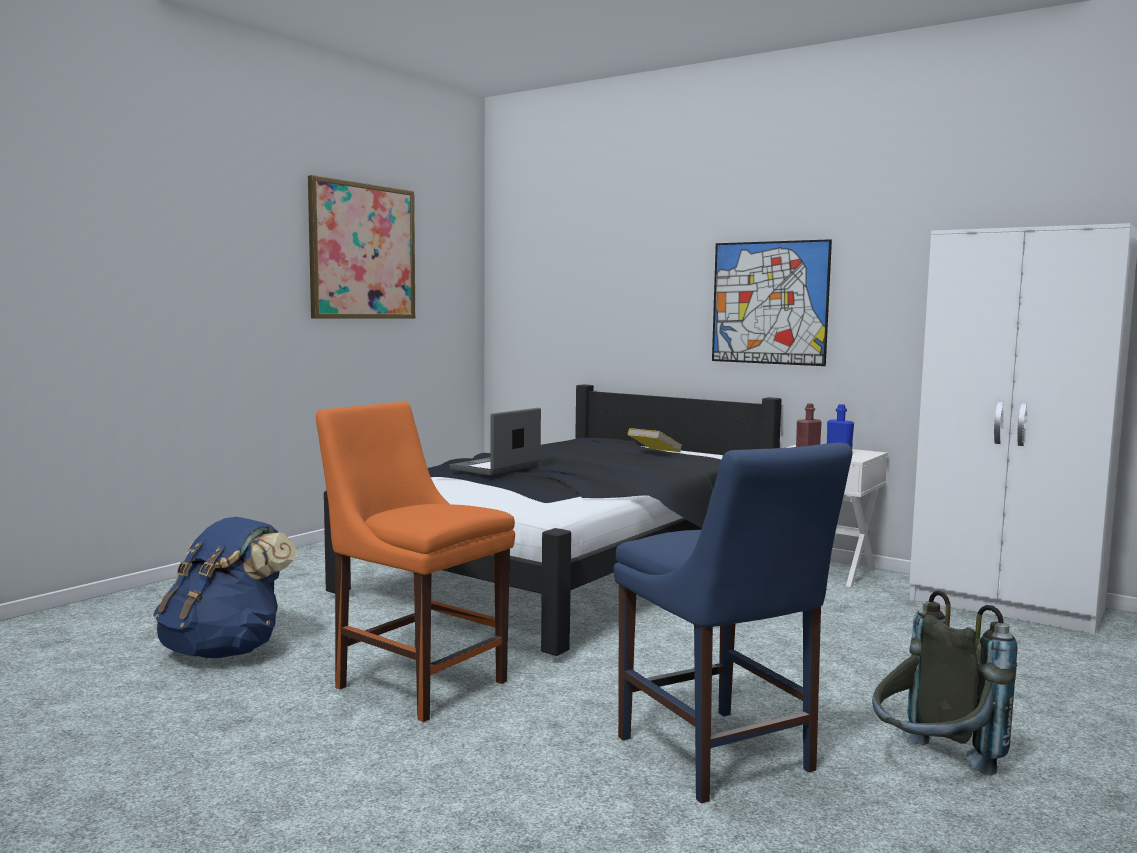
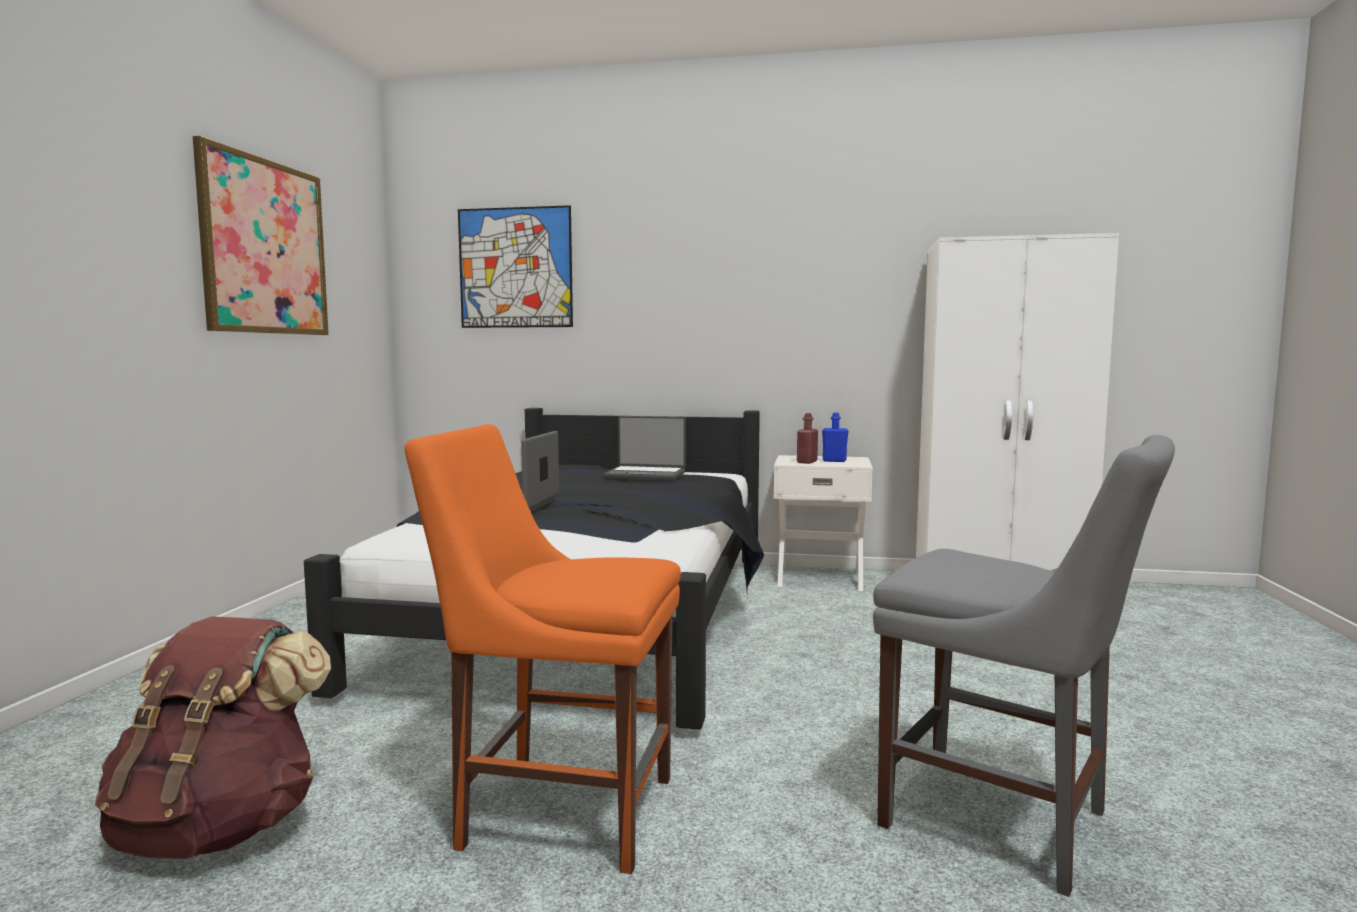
camera: 25 degrees left, 0 degrees up
blue backpack [153,517,297,658] -> brown backpack [95,616,331,859]
blue chair [614,443,853,803] -> grey chair [873,435,1175,897]
yellow book [628,428,683,452] -> laptop [604,416,686,481]
picture [712,239,832,366] -> picture moved to [458,205,573,328]
grey backpack [872,590,1018,776] -> none

